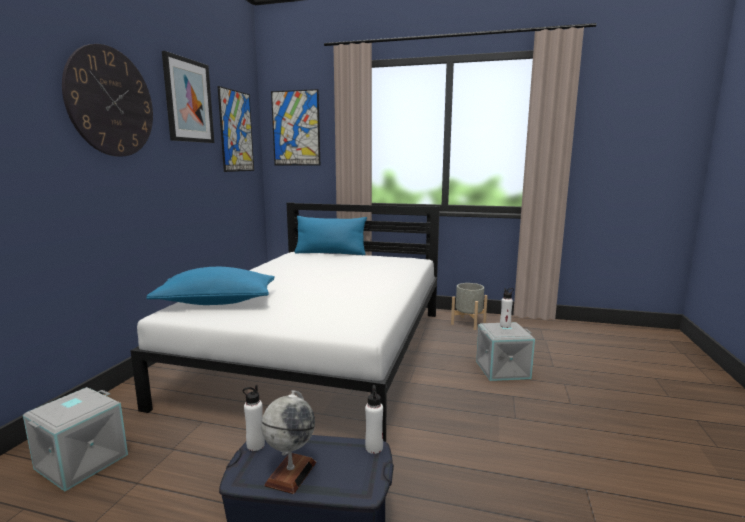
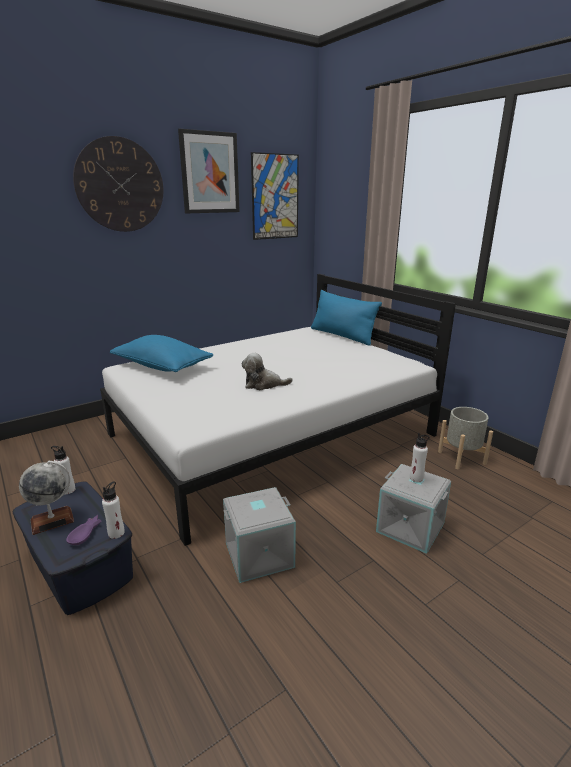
camera: 40 degrees right, 10 degrees up
grey storage box [23,387,128,491] -> grey storage box moved to [223,487,296,583]
picture [271,89,320,166] -> none
none -> purple bowl [66,515,102,545]
none -> plush toy [242,353,293,390]

